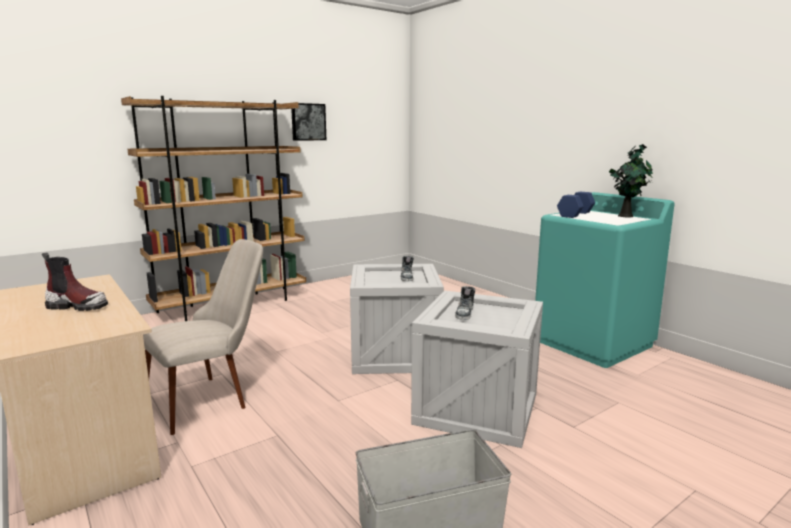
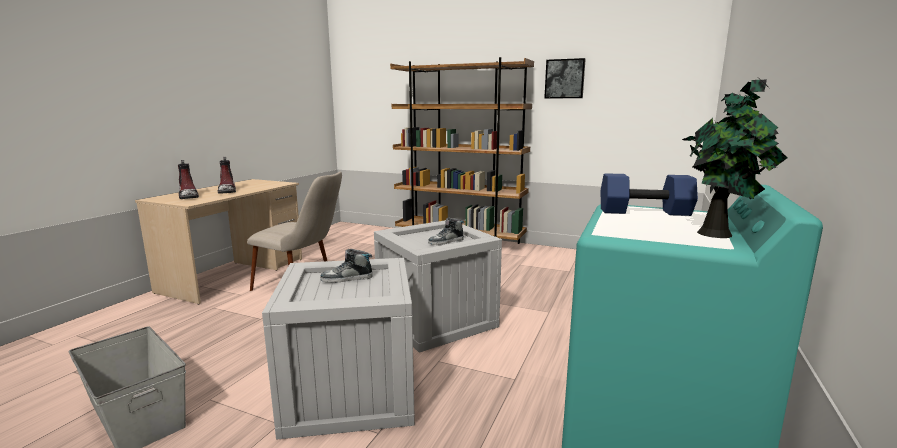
camera: 60 degrees right, 0 degrees up
none -> boot [178,160,199,199]

